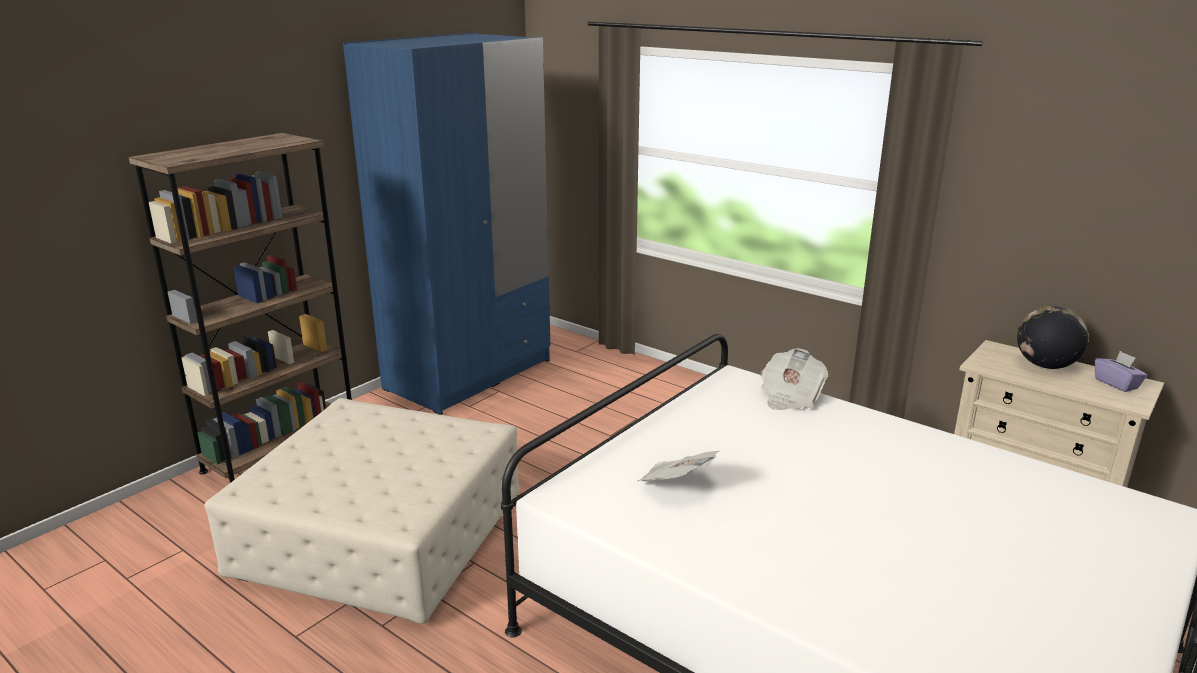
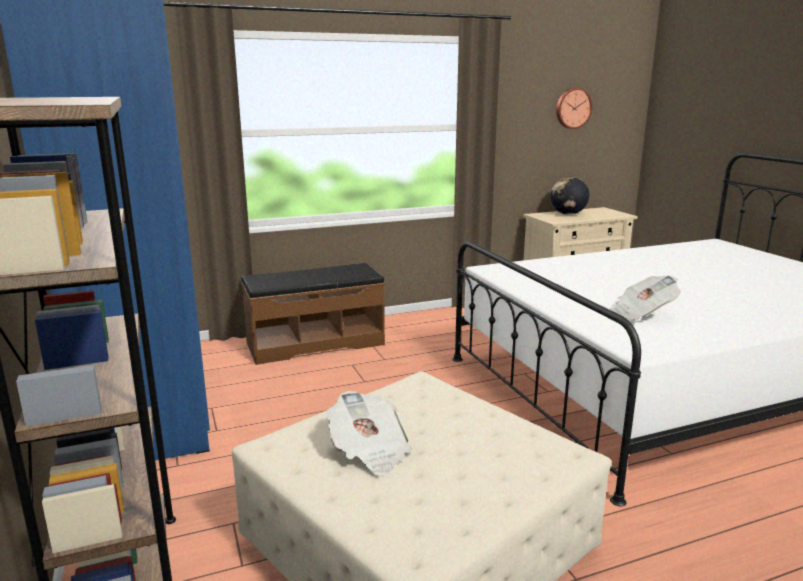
camera: 60 degrees left, 5 degrees down
newspaper [760,348,828,410] -> newspaper moved to [327,391,412,476]
purple tissue box [1095,351,1148,392] -> none
none -> brown bench [241,263,385,365]
none -> wall clock [556,88,592,129]

